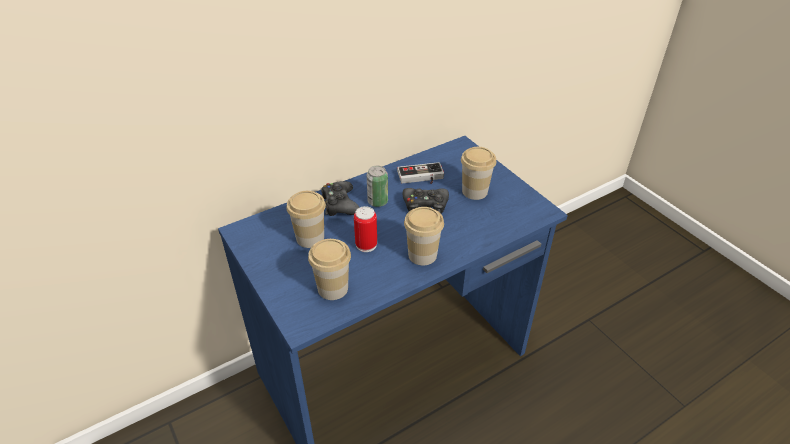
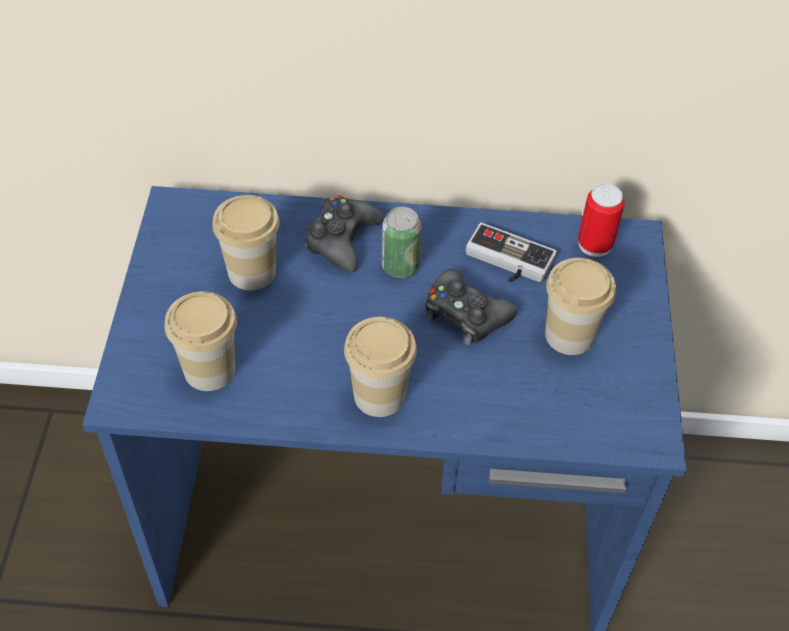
camera: 35 degrees right, 10 degrees up
can [354,206,377,252] -> can moved to [578,184,625,257]

